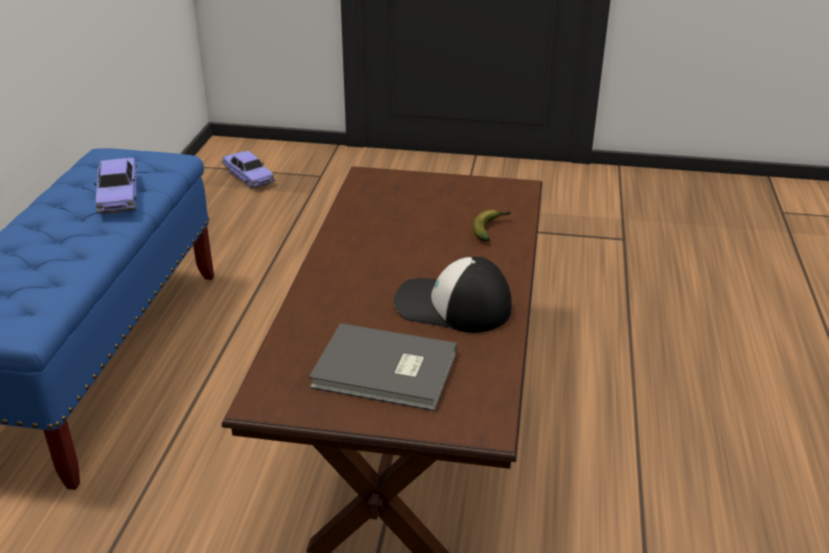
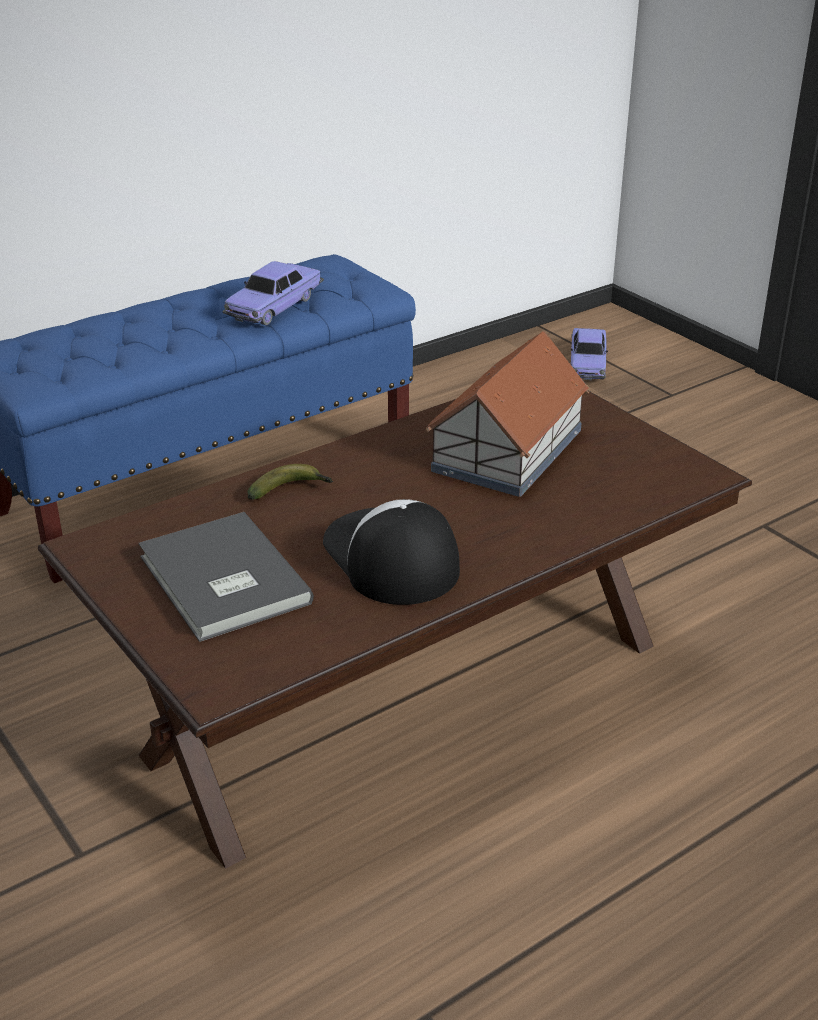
camera: 45 degrees right, 0 degrees up
banana [472,209,511,241] -> banana moved to [247,464,333,500]
none -> toy house [426,331,589,497]

